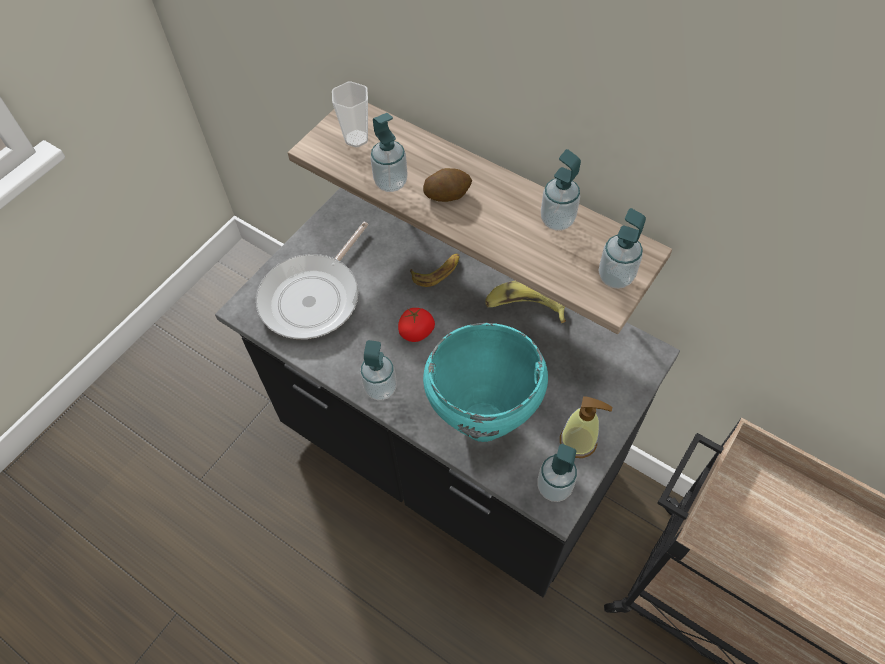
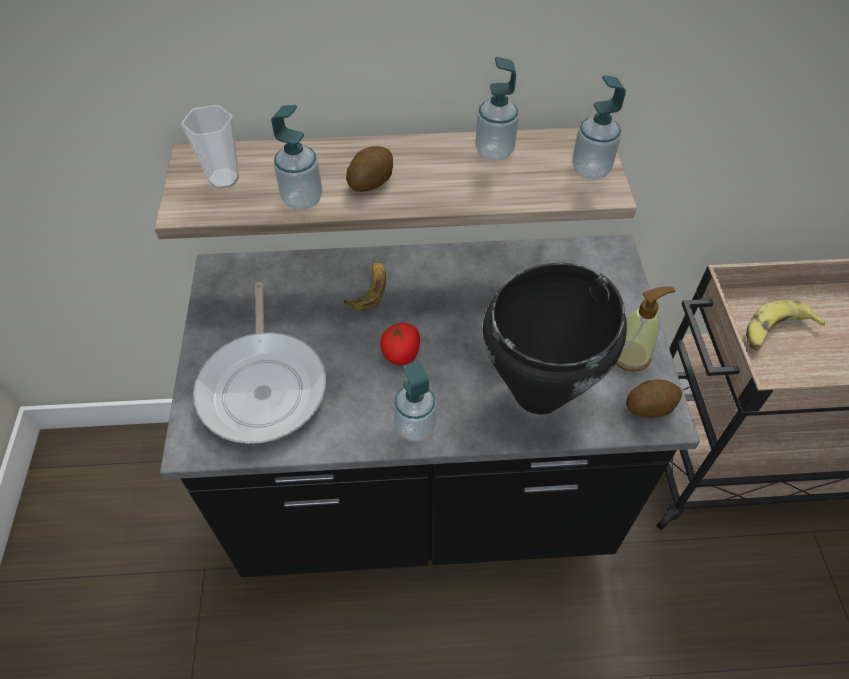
camera: 40 degrees left, 5 degrees down
turquoise cooking pot [423,323,548,442] -> black cooking pot [483,263,627,415]
banana [485,280,566,323] -> banana moved to [746,300,825,351]
soap dispenser [537,444,577,502] -> potato [626,379,682,418]

